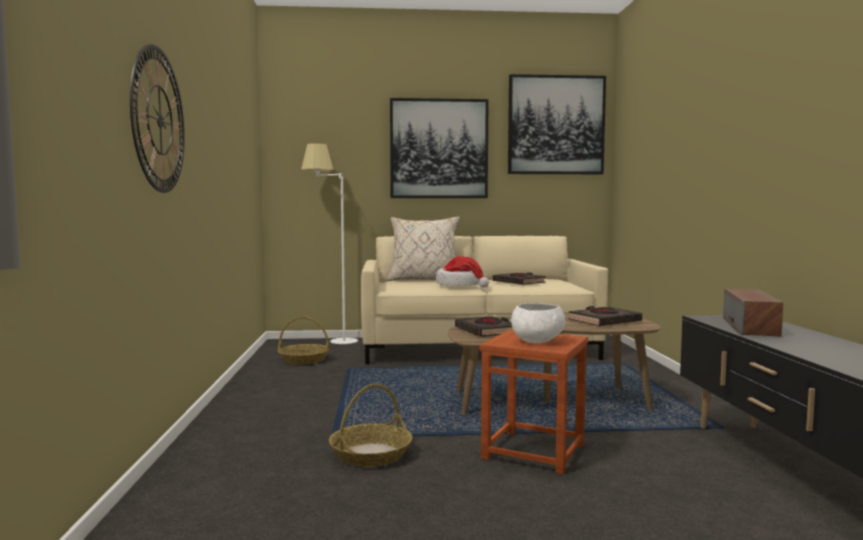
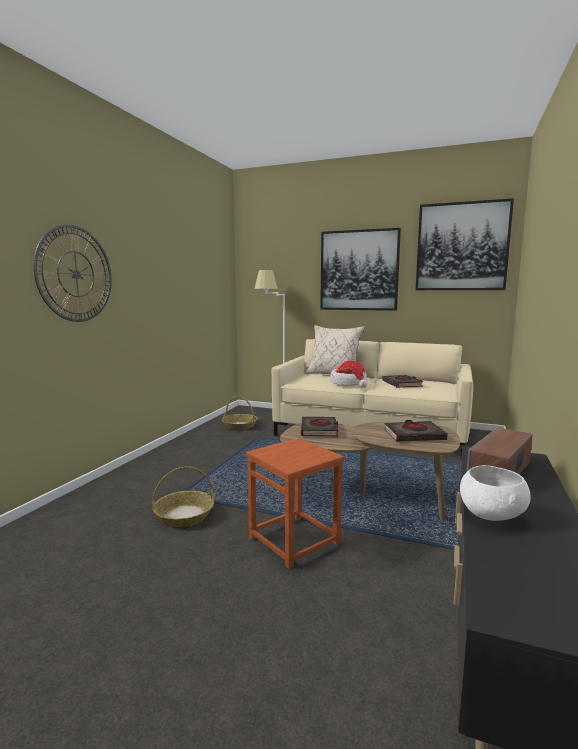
camera: 25 degrees right, 5 degrees up
white bowl [511,303,565,343] -> white bowl moved to [460,465,530,521]

